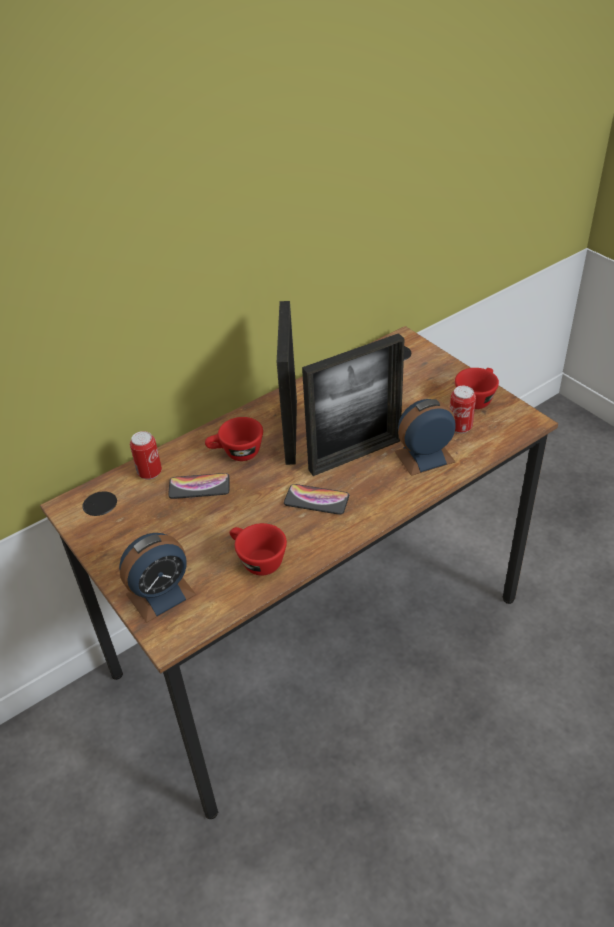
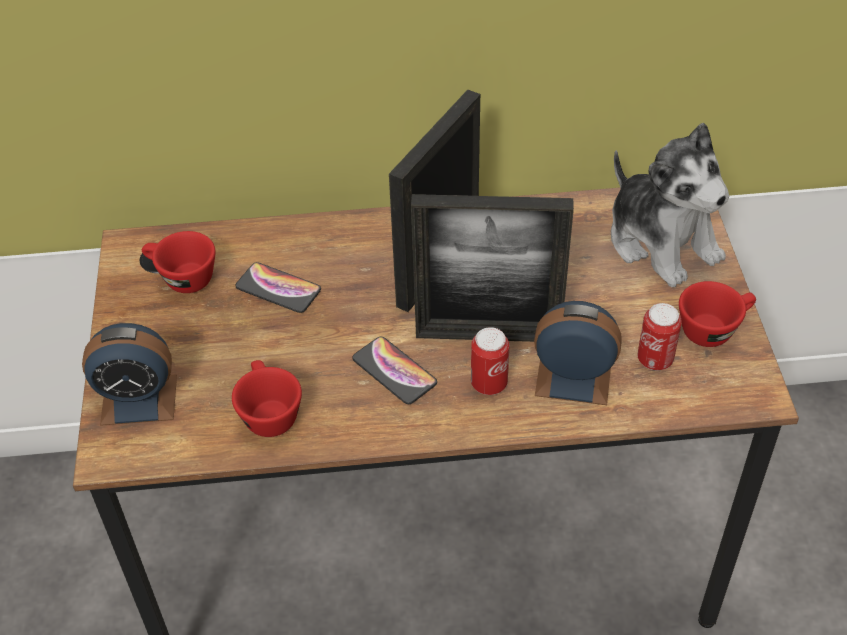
camera: 30 degrees right, 5 degrees up
can [130,431,162,480] -> can moved to [471,327,509,395]
red cup [205,417,263,461] -> red cup moved to [142,231,216,293]
none -> plush toy [611,123,730,287]

